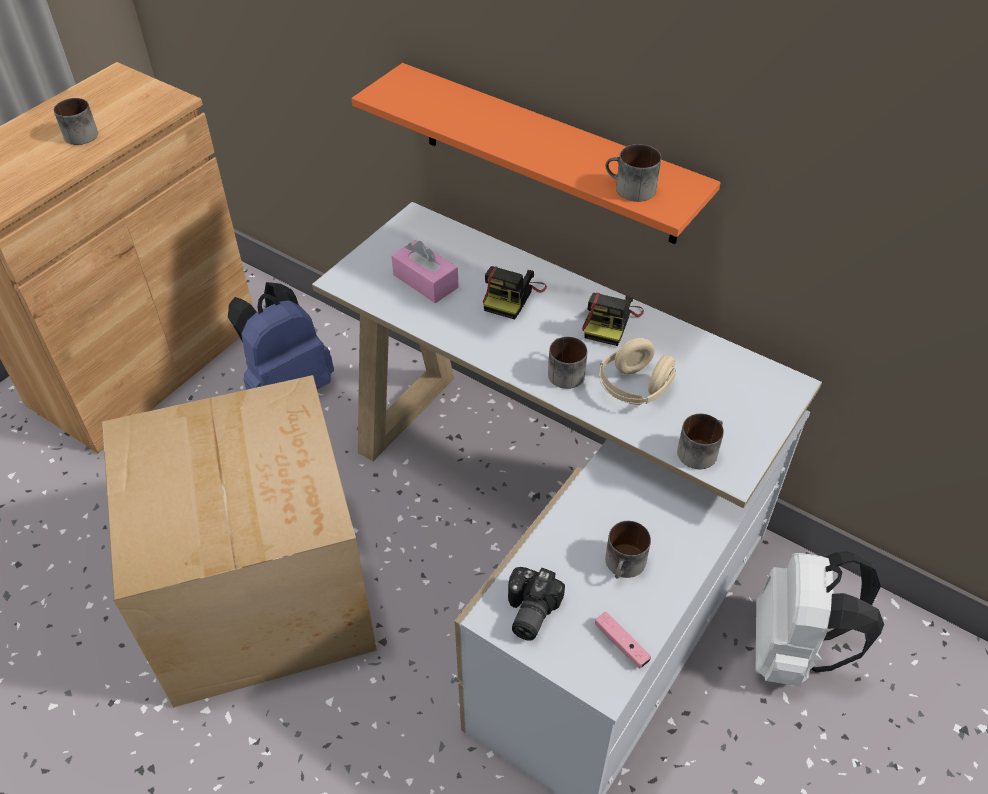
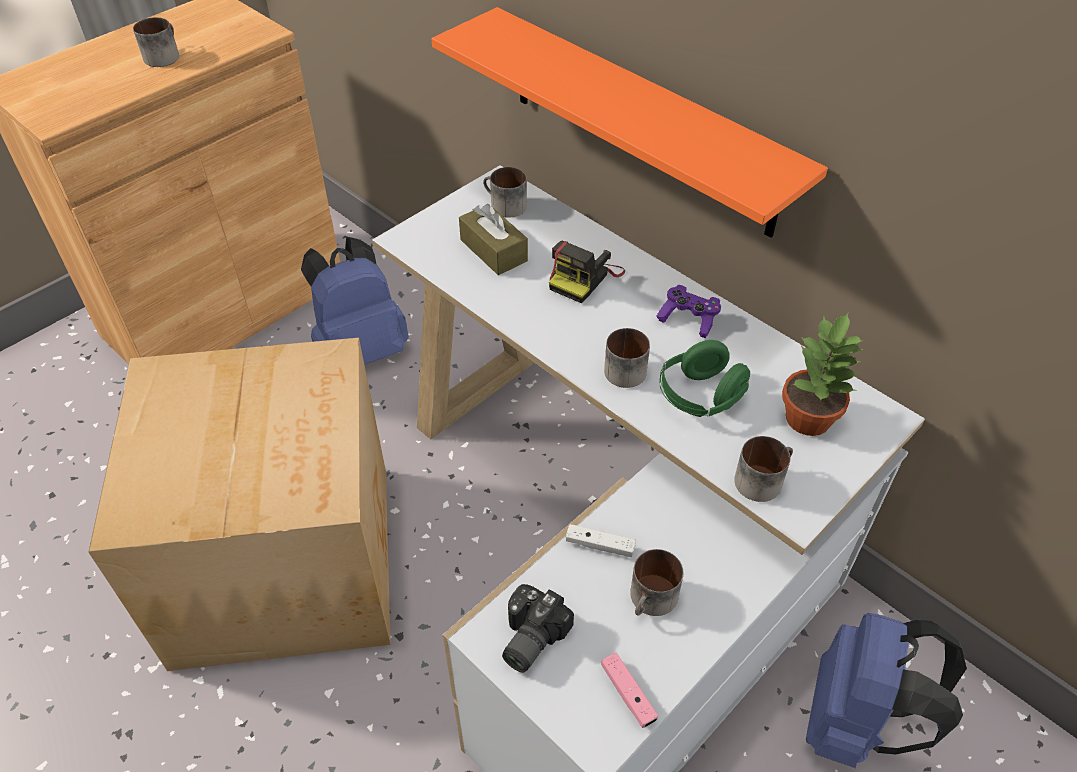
camera: 10 degrees right, 0 degrees up
pink tissue box [391,240,459,303] -> brown tissue box [459,204,528,275]
camera [582,293,644,346] -> purple game controller [656,285,721,338]
beige headphones [599,338,676,405] -> green headphones [659,340,750,417]
mug [605,144,661,202] -> mug moved to [483,167,527,218]
white backpack [756,551,884,687] -> blue backpack [806,613,967,768]
none -> white game controller [566,524,636,557]
none -> potted plant [782,313,864,436]

